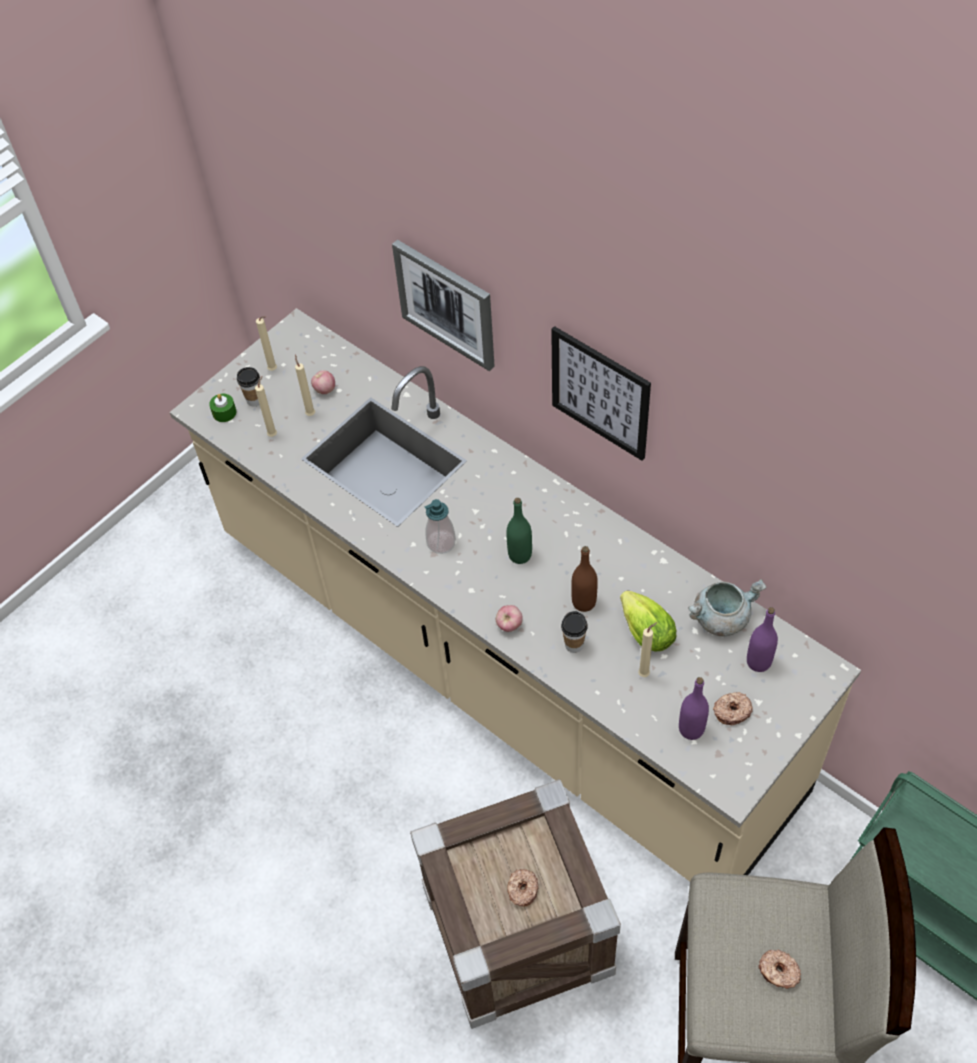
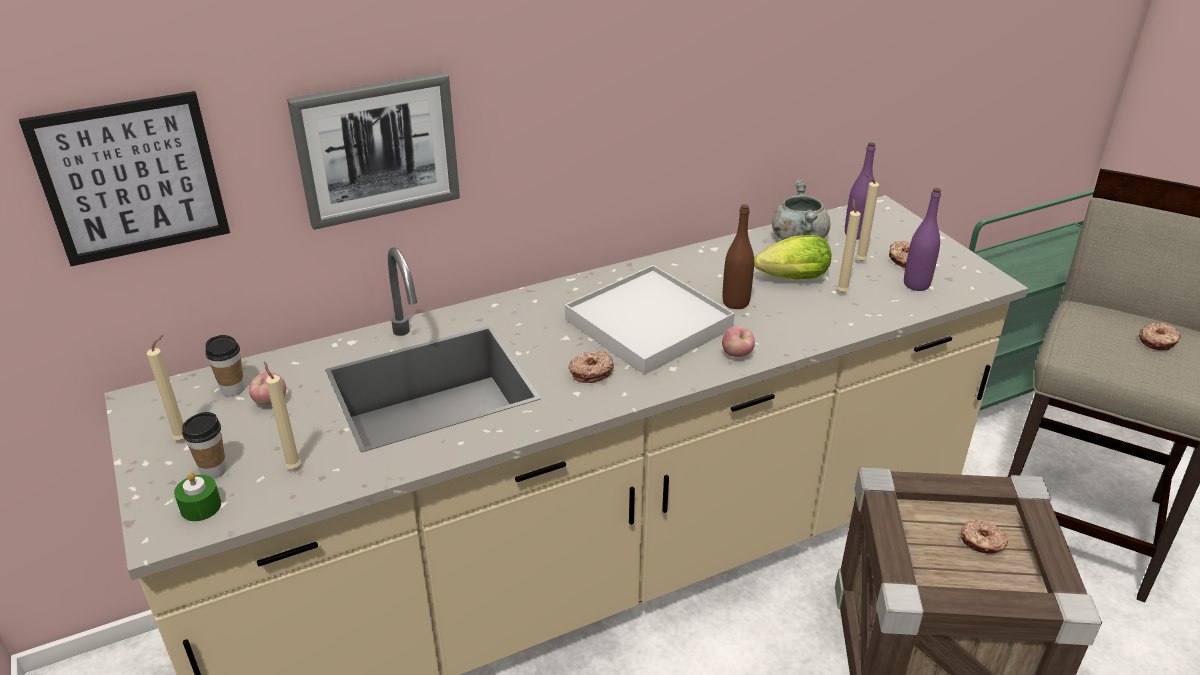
camera: 70 degrees left, 20 degrees down
beige candle [295,355,315,416] -> beige candle moved to [855,175,879,261]
soap dispenser [425,499,456,554] -> donut [568,351,614,383]
green bottle [506,498,532,564] -> white tray [565,265,734,375]
picture [551,326,651,461] -> picture moved to [19,91,230,266]
cup [561,611,588,653] -> cup moved to [205,335,245,396]

